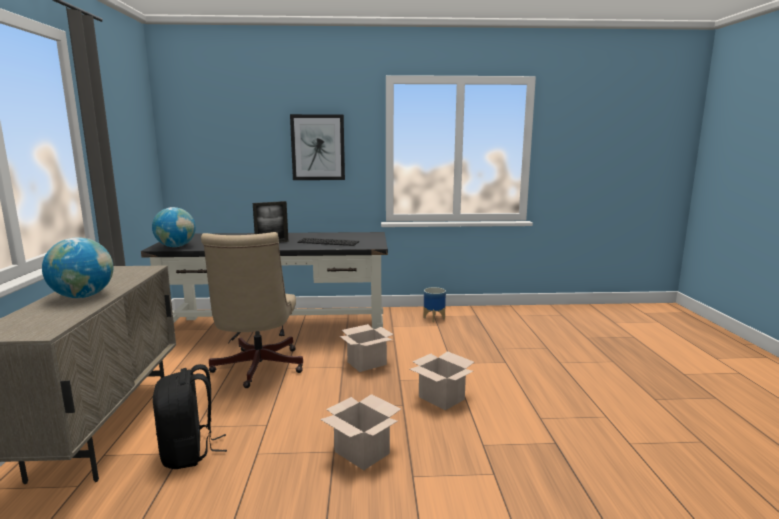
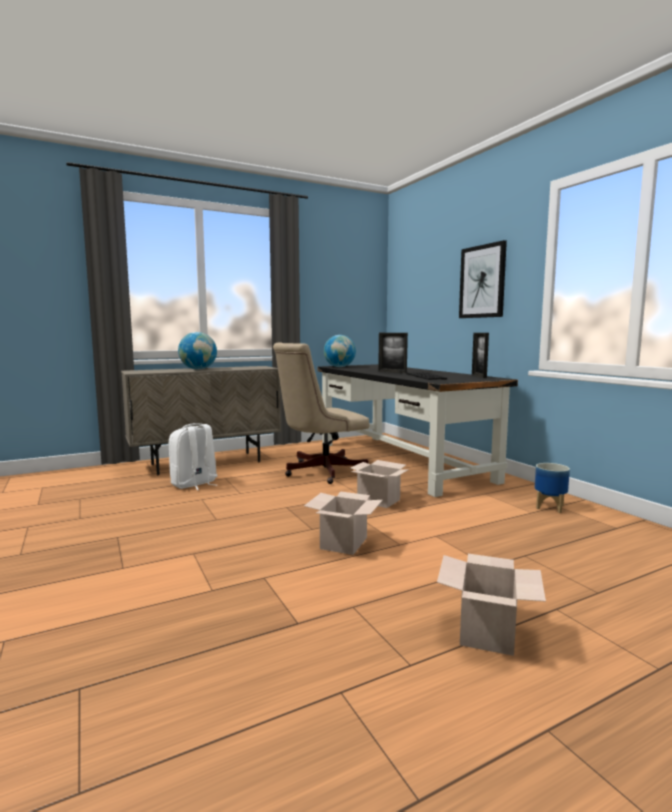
camera: 65 degrees right, 5 degrees down
black backpack [153,364,227,469] -> white backpack [169,423,218,490]
cardboard box [320,394,401,470] -> cardboard box moved to [437,554,546,656]
none -> picture frame [472,333,489,378]

